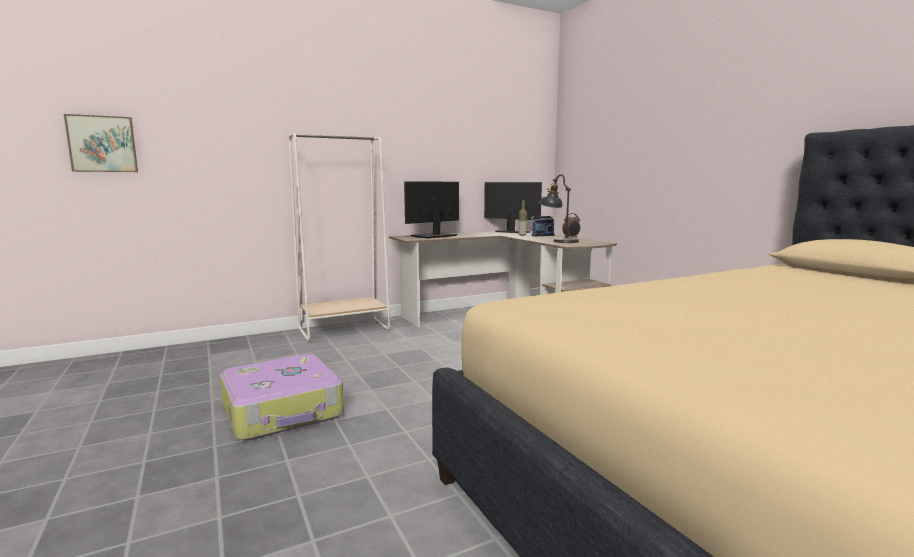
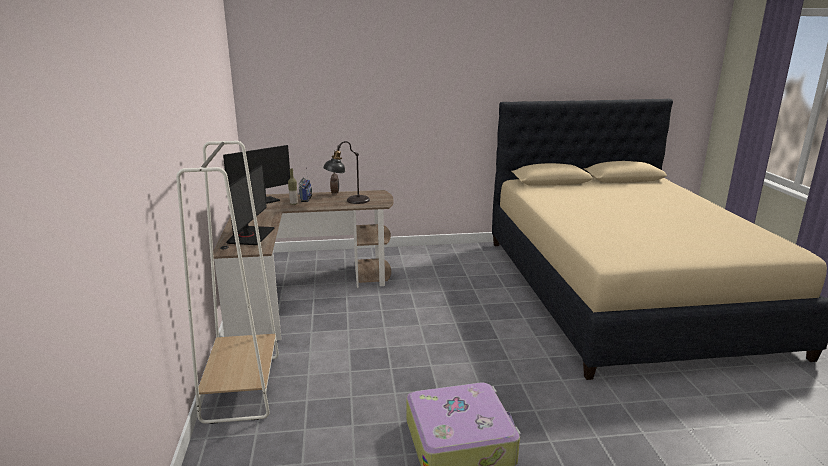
camera: 70 degrees left, 10 degrees up
picture [64,114,138,172] -> none
monitor [404,182,459,239] -> monitor turned 150 degrees counterclockwise [226,164,275,245]

